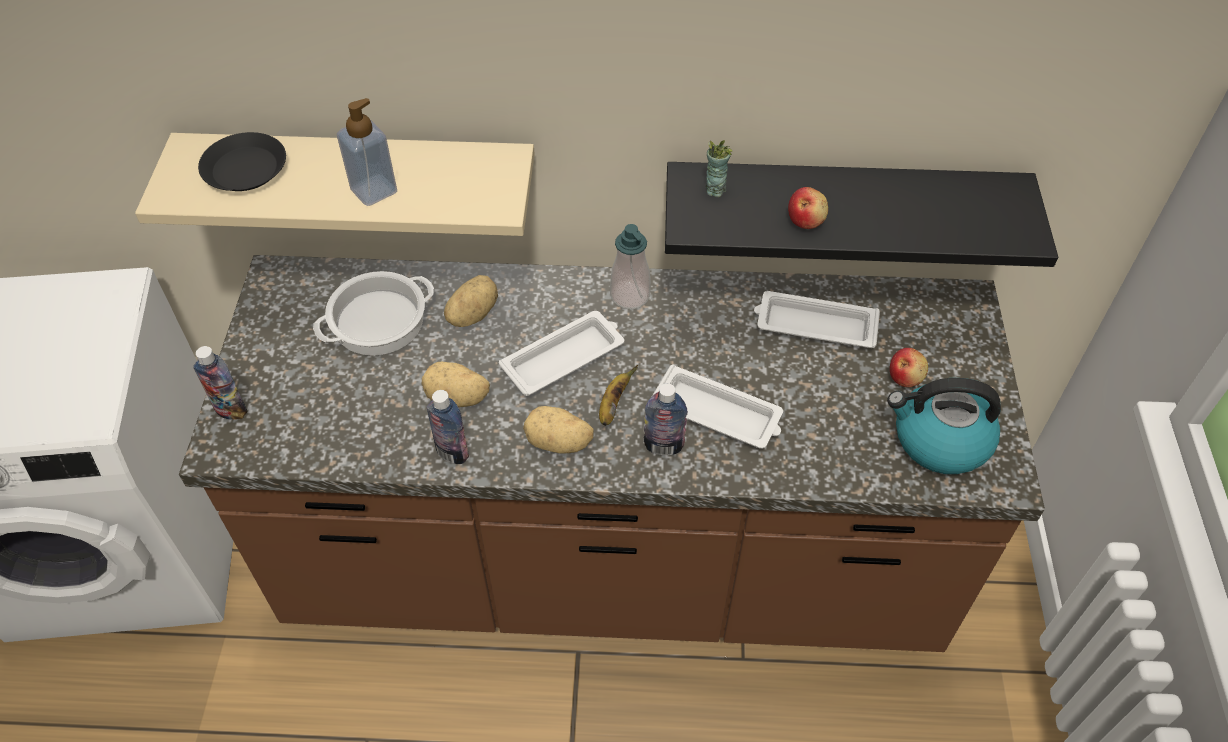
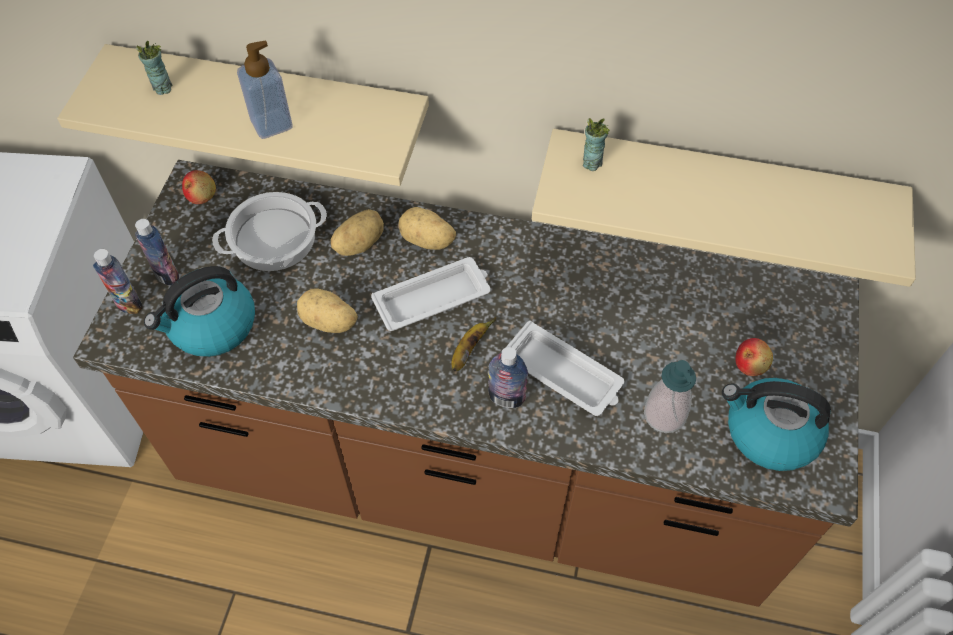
camera: 10 degrees right, 5 degrees up
black plate [198,132,286,191] -> cup [136,40,173,95]
bottle [427,390,469,464] -> bottle moved to [135,219,180,285]
potato [523,406,594,454] -> potato moved to [399,207,456,250]
soap dispenser [610,224,651,309] -> soap dispenser moved to [644,360,696,433]
black shelf [665,162,1058,267] -> beige shelf [532,129,916,287]
white tray [754,291,880,348] -> none
apple [788,187,828,229] -> apple moved to [182,170,216,204]
none -> kettle [144,266,255,357]

